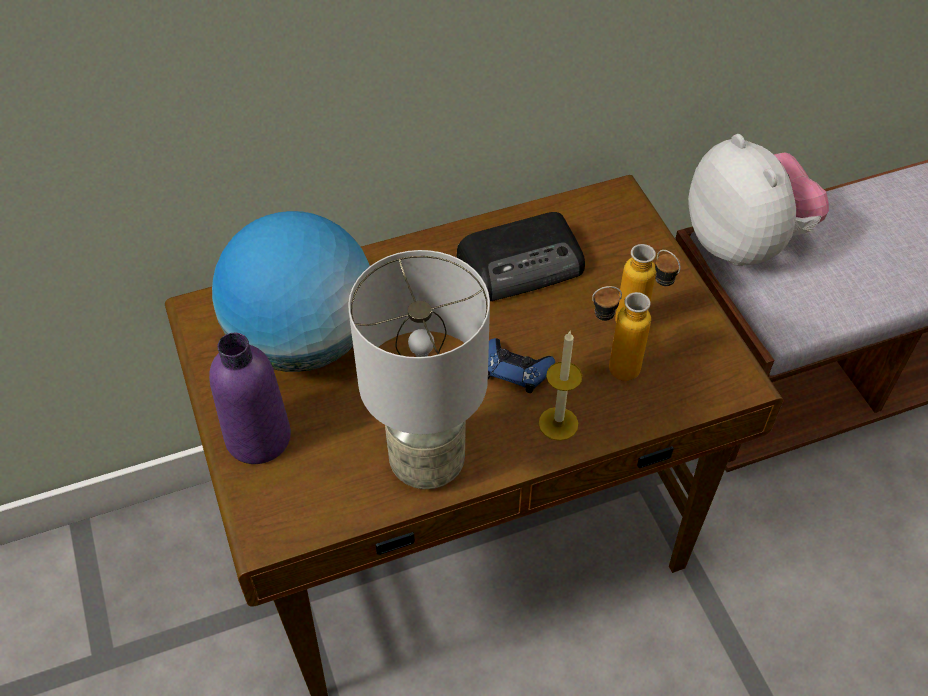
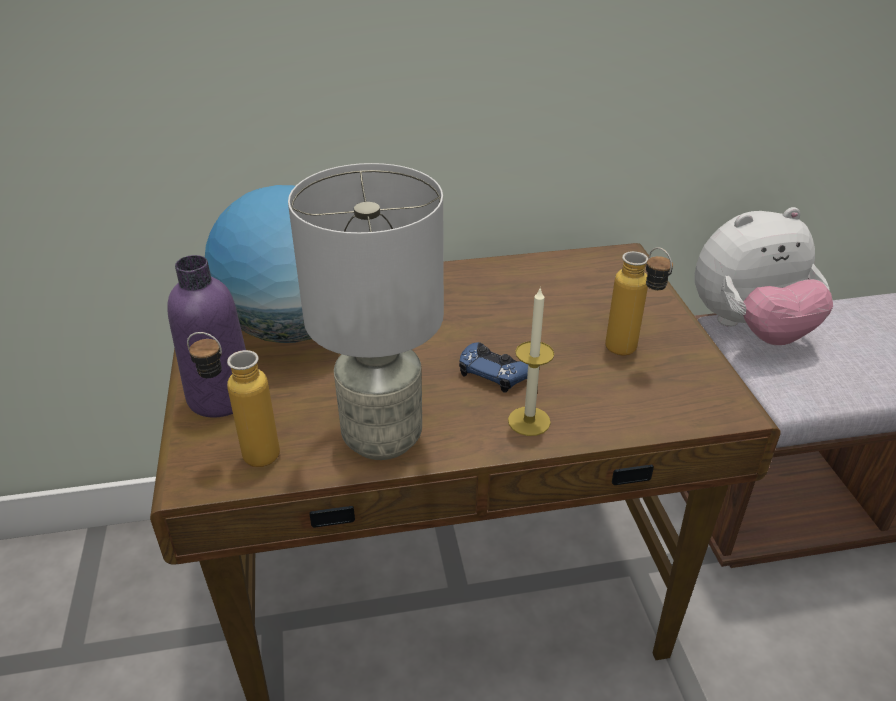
camera: 10 degrees right, 15 degrees down
radio [457,212,585,301] -> none
bottle [592,286,651,381] -> bottle moved to [187,332,280,467]
plush toy [688,134,829,266] -> plush toy turned 90 degrees clockwise [695,207,833,345]

